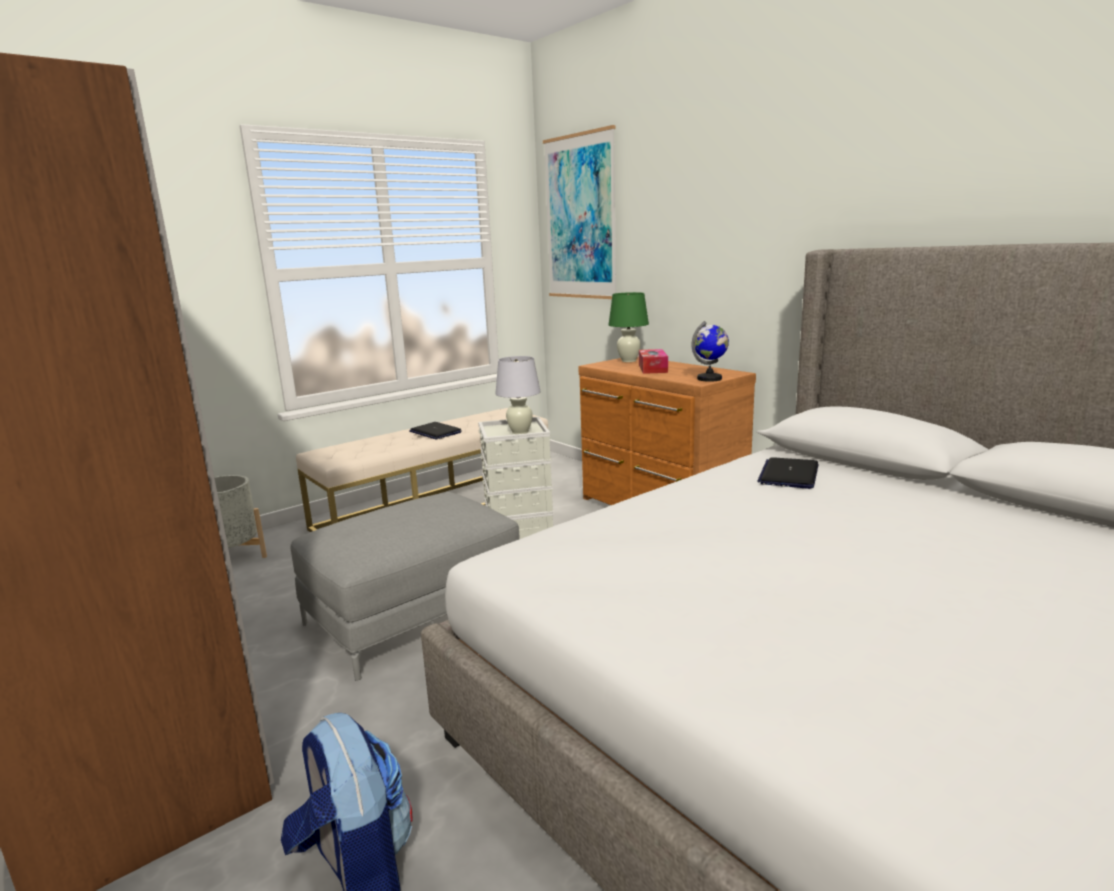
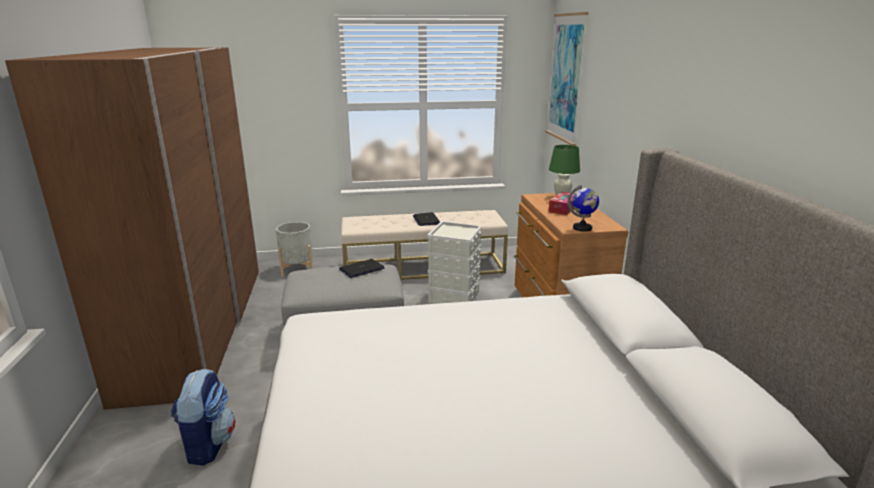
camera: 30 degrees right, 5 degrees up
white table lamp [495,356,540,434] -> none
laptop [757,457,818,489] -> laptop moved to [339,259,385,278]

